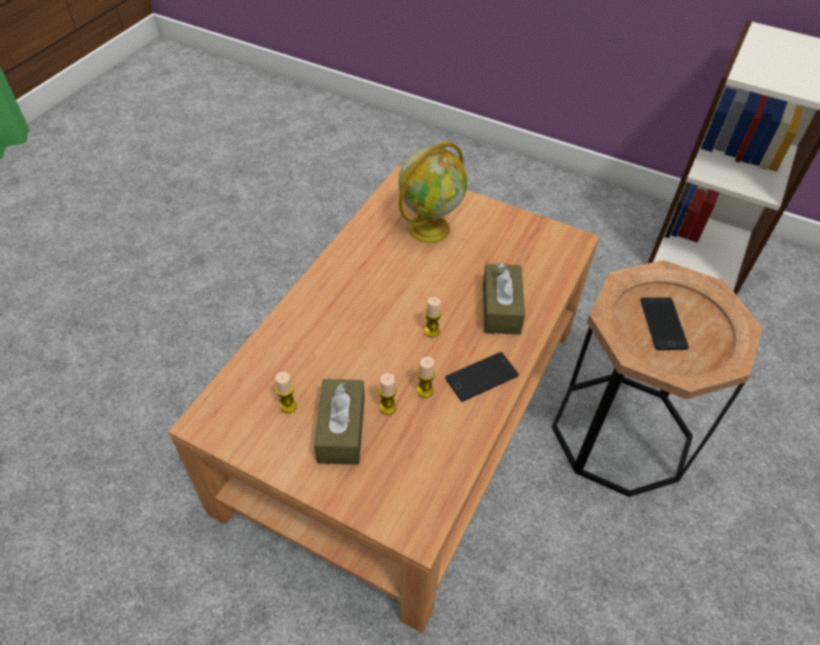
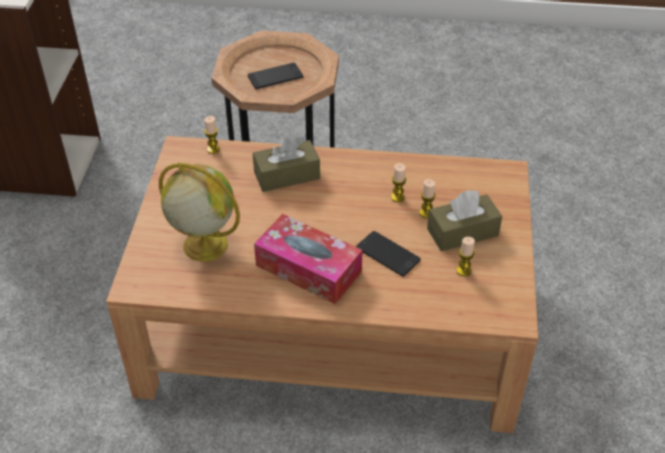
camera: 110 degrees left, 5 degrees down
candle [424,297,442,337] -> candle moved to [204,116,220,154]
phone [446,352,519,402] -> phone moved to [356,231,421,277]
none -> tissue box [254,214,362,304]

